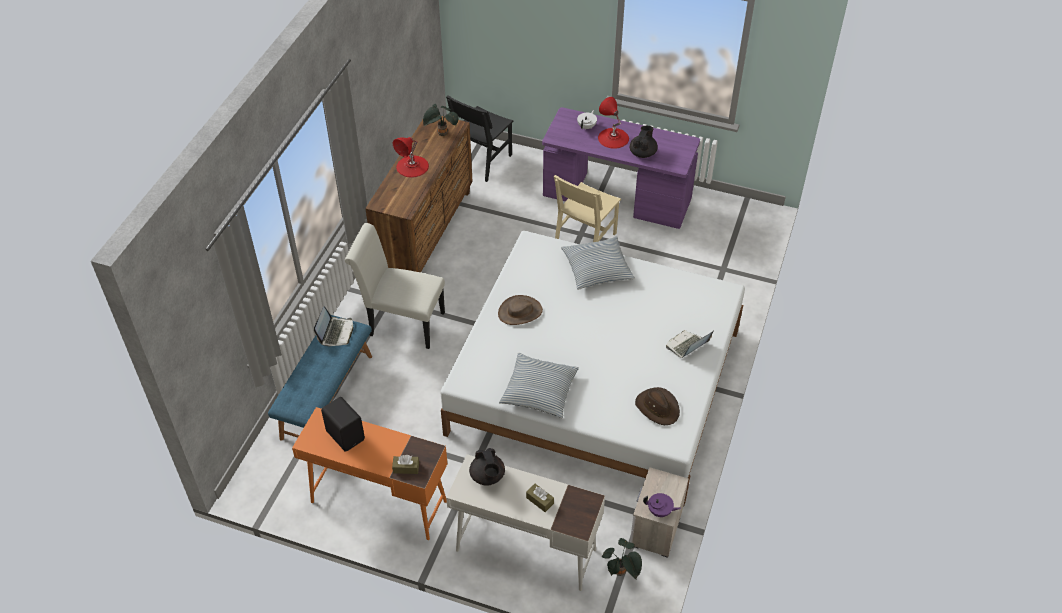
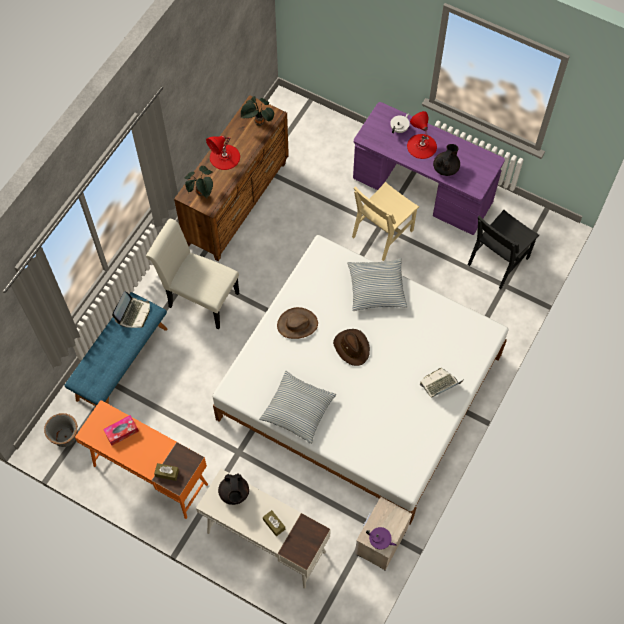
camera: 10 degrees right, 15 degrees up
black speaker [321,397,365,452] -> tissue box [103,415,139,445]
black chair [446,95,514,182] -> black chair moved to [468,210,539,289]
potted plant [602,538,642,579] -> potted plant moved to [185,166,213,198]
brown hat [635,387,680,425] -> brown hat moved to [333,329,370,366]
none -> grey planter [44,413,78,447]

